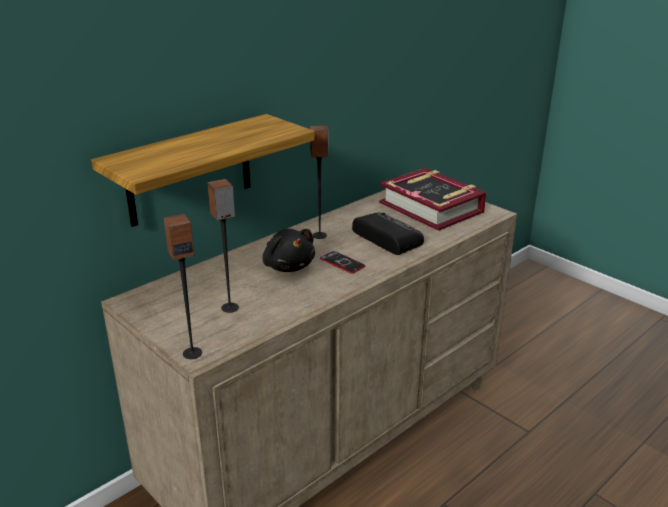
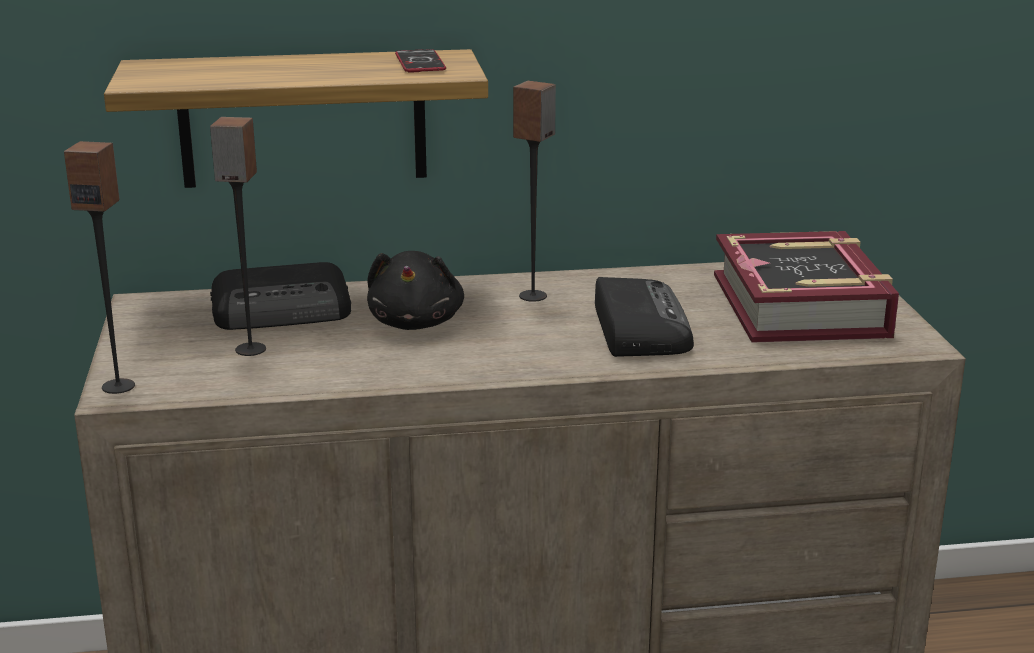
camera: 35 degrees right, 5 degrees down
phone [320,251,365,274] -> phone moved to [395,49,446,73]
none -> radio [210,262,351,330]

